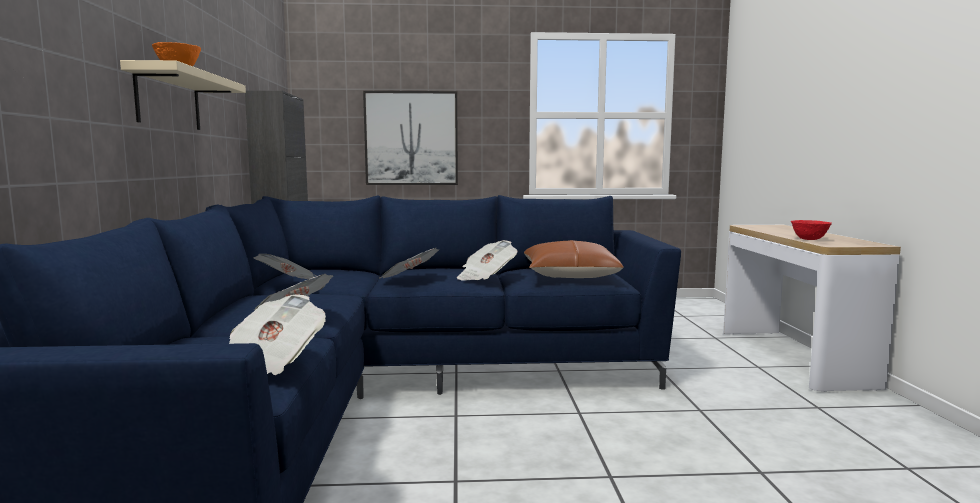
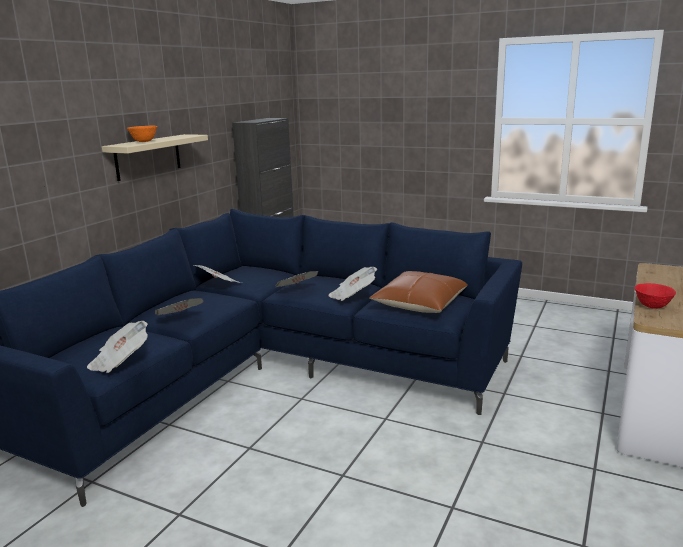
camera: 30 degrees right, 10 degrees up
picture [363,91,458,185] -> none

